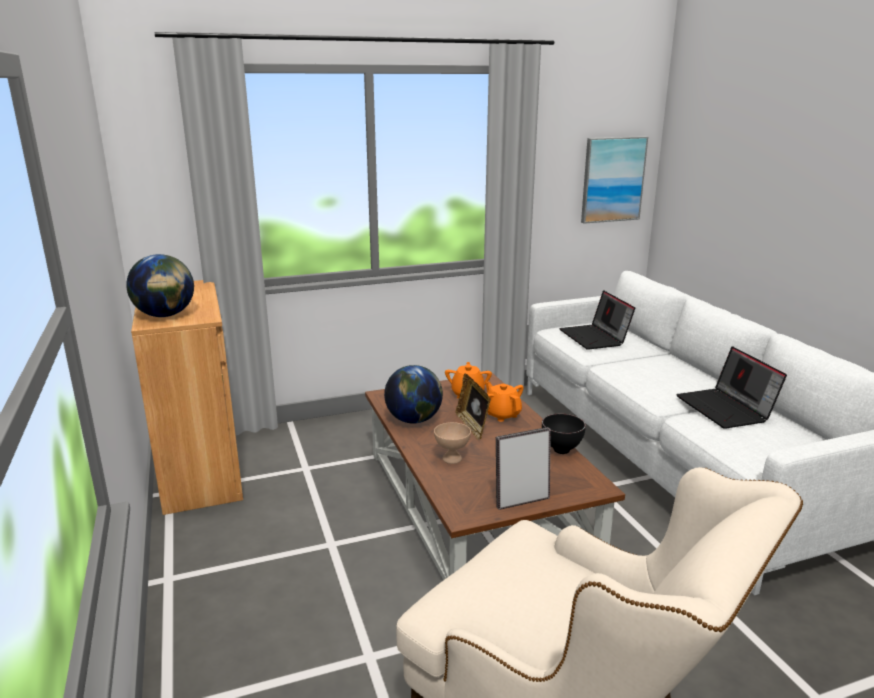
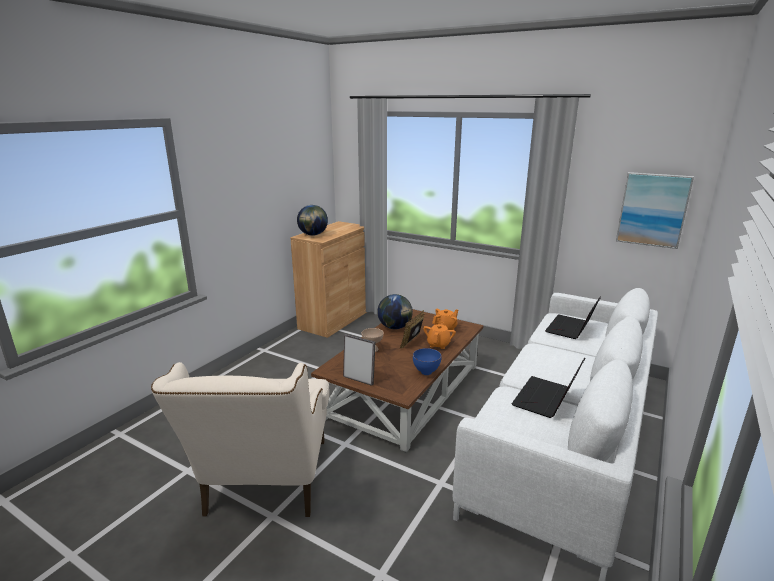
camera: 50 degrees right, 0 degrees up
black bowl [542,414,586,454] -> blue bowl [413,348,442,375]

